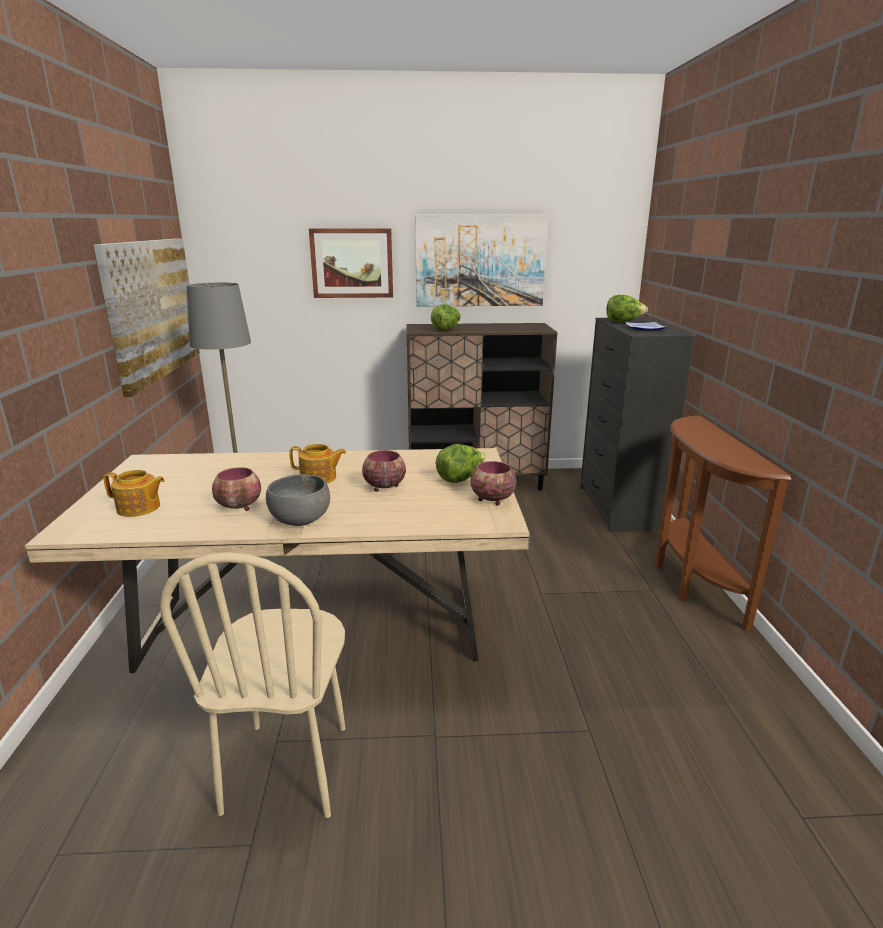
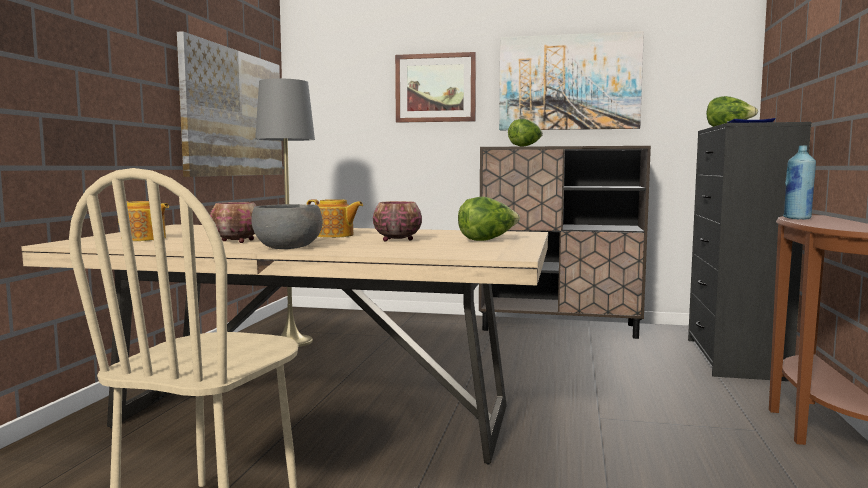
camera: 15 degrees right, 15 degrees down
bowl [471,461,516,506] -> none
none -> blue bottle [783,145,816,220]

